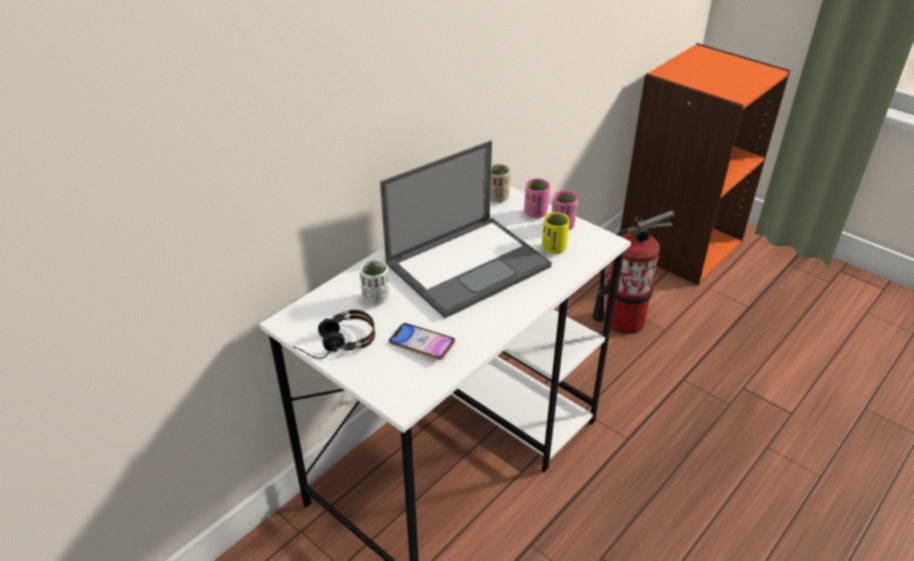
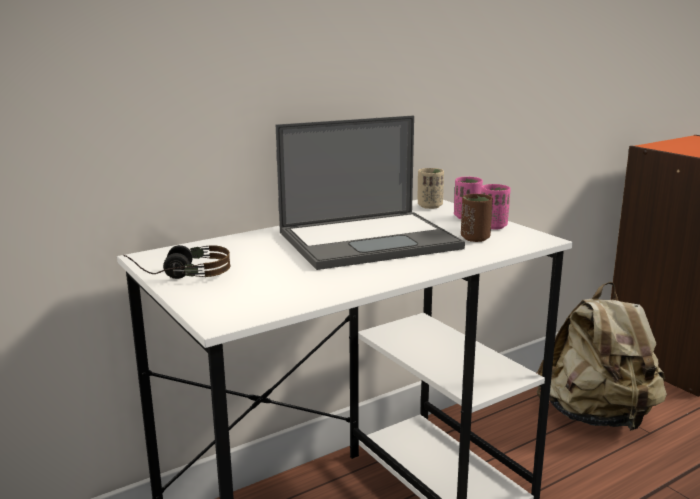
camera: 15 degrees right, 20 degrees down
white cup [360,260,389,305] -> none
phone [389,323,455,360] -> none
yellow cup [542,212,570,254] -> brown cup [461,194,493,242]
fire extinguisher [592,211,674,334] -> beige backpack [536,282,667,431]

